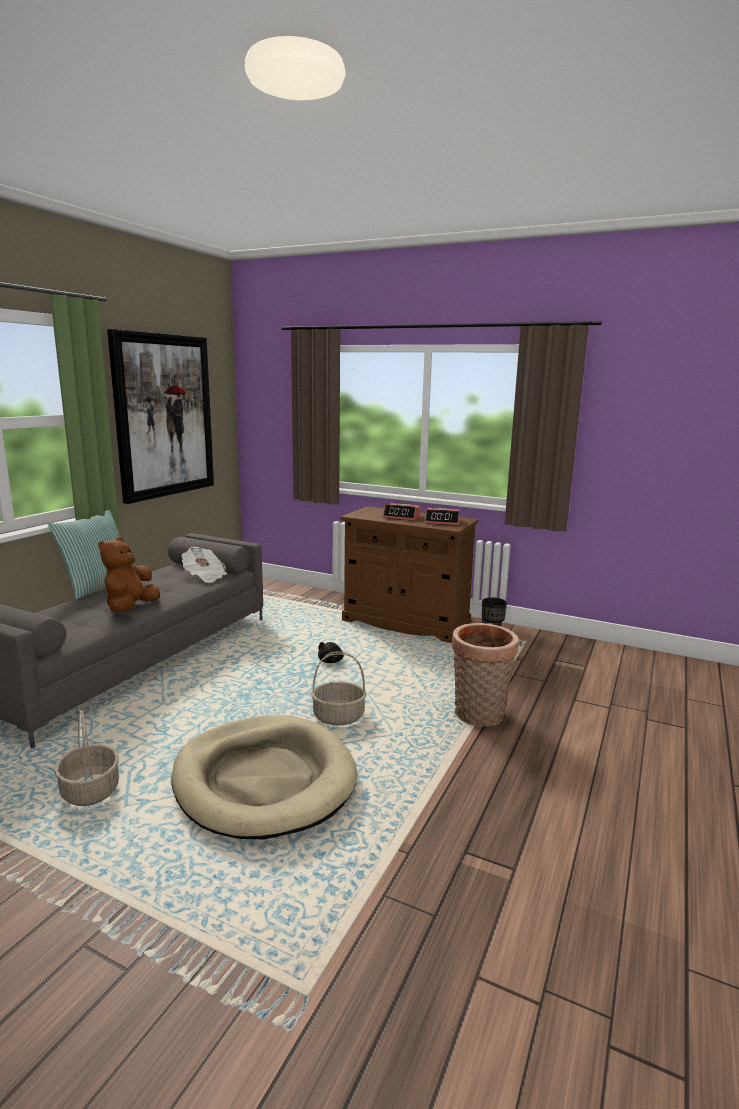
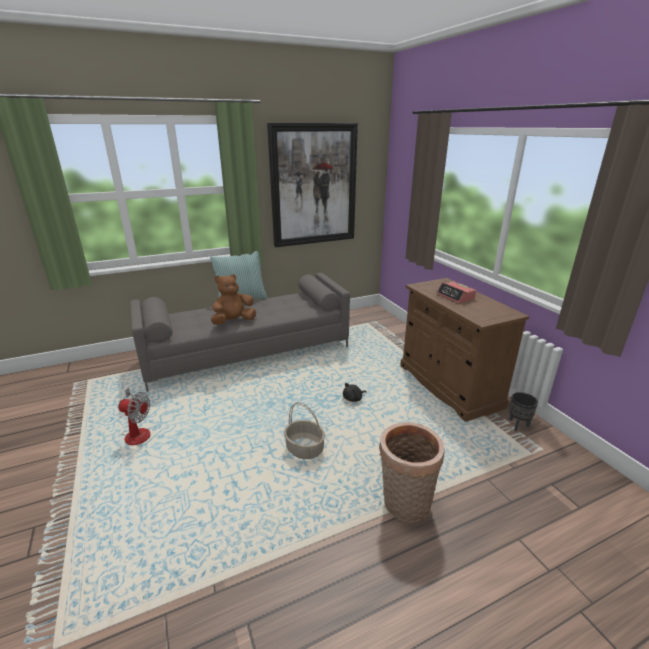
camera: 40 degrees right, 10 degrees up
basket [54,710,119,806] -> fan [118,388,150,445]
beige dog bed [171,715,358,839] -> none
newspaper [181,547,227,583] -> none
alarm clock [425,508,460,525] -> none

